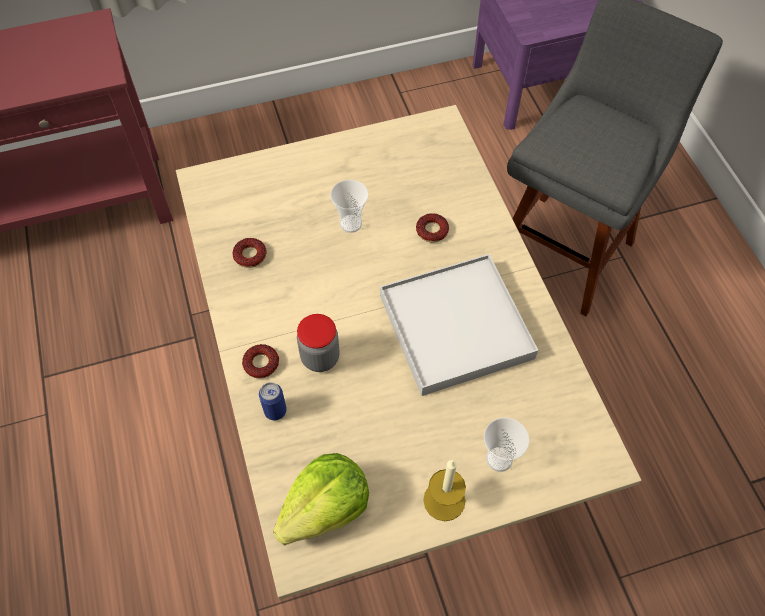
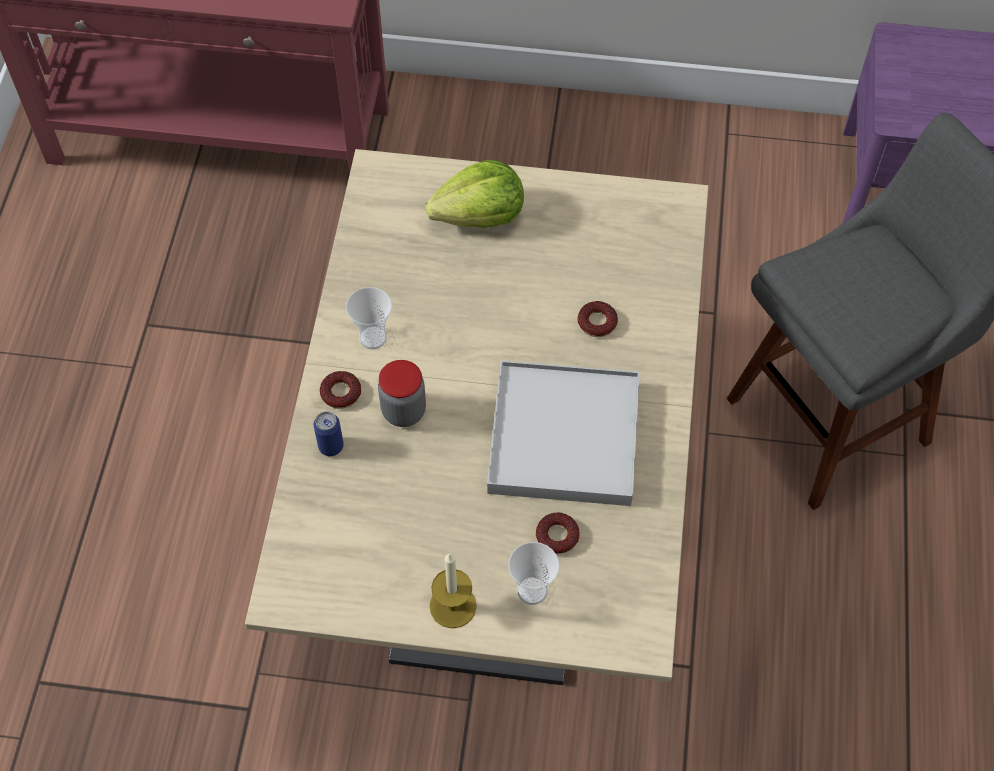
camera: 25 degrees right, 0 degrees up
donut [233,238,267,268] -> donut moved to [536,513,580,554]
lettuce [273,453,369,546] -> lettuce moved to [425,160,524,228]
cup [330,180,368,233] -> cup moved to [346,287,392,349]

